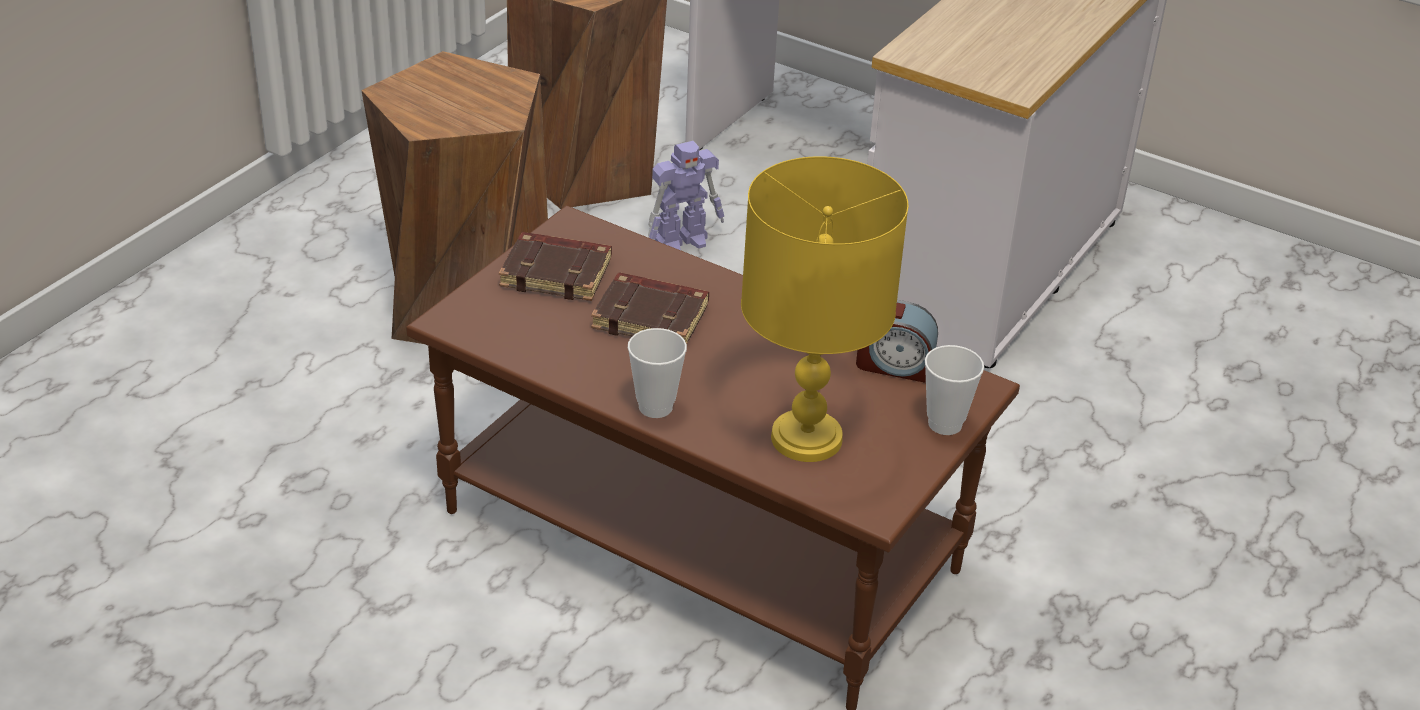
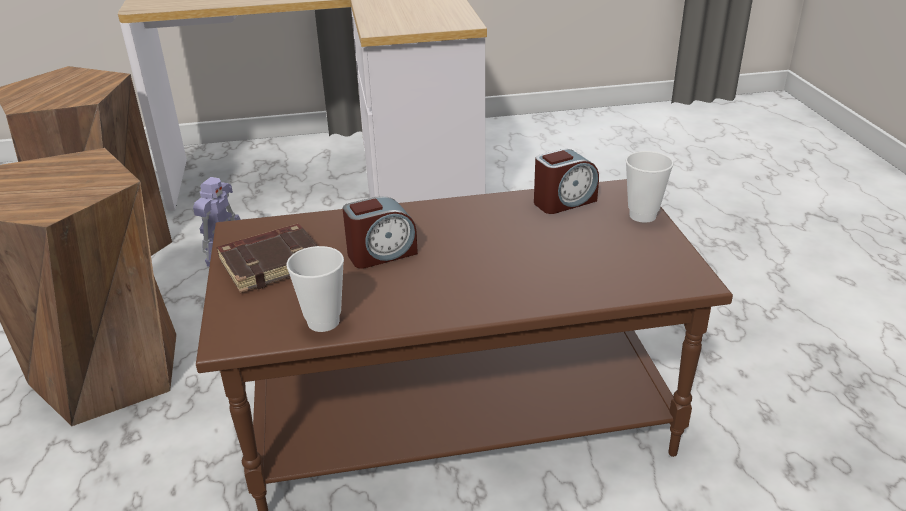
camera: 40 degrees left, 5 degrees down
brown book [591,272,709,344] -> alarm clock [343,196,418,269]
cup [628,328,687,418] -> cup moved to [286,246,344,332]
yellow table lamp [741,156,908,462] -> none

